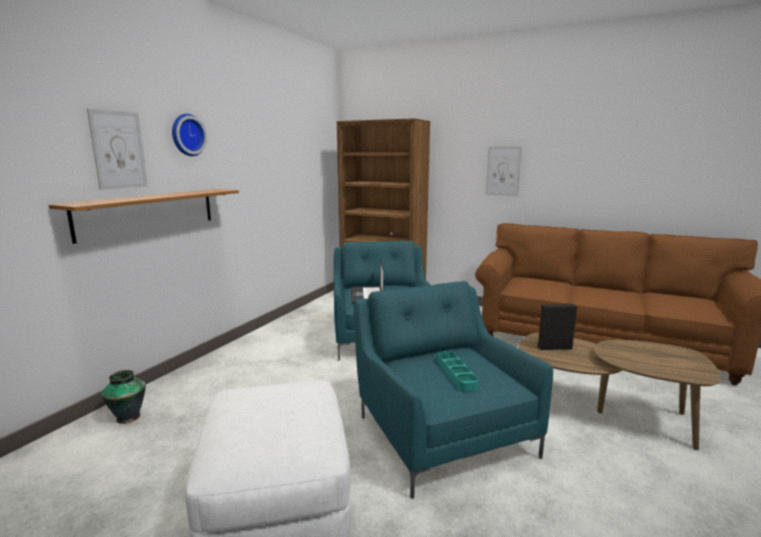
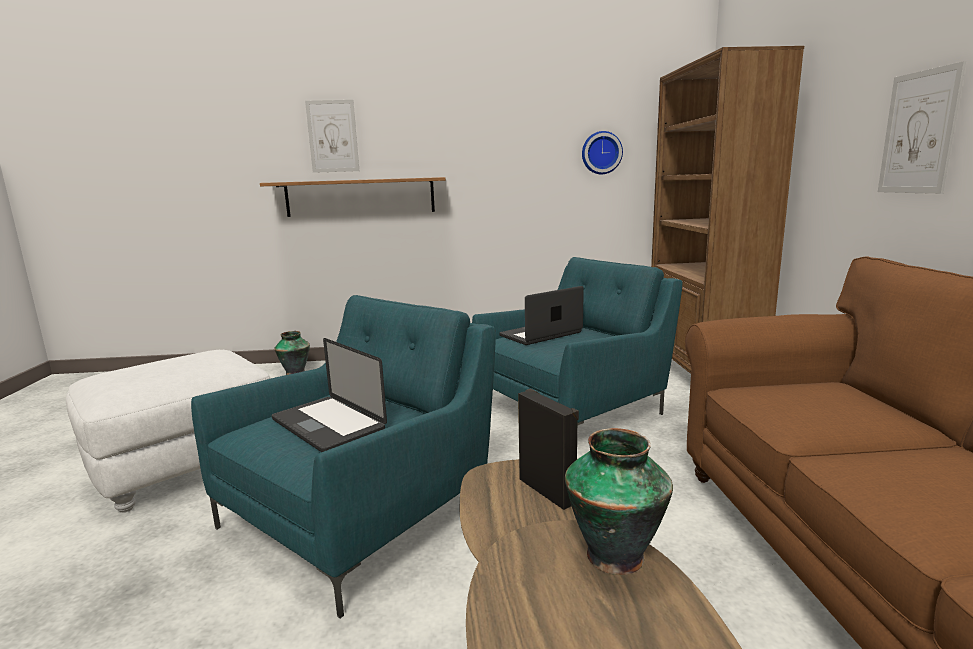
camera: 60 degrees right, 0 degrees up
wall clock [172,114,207,156] -> wall clock moved to [582,131,623,174]
turquoise tray [437,351,479,392] -> laptop [272,338,387,452]
none -> vase [565,428,673,575]

